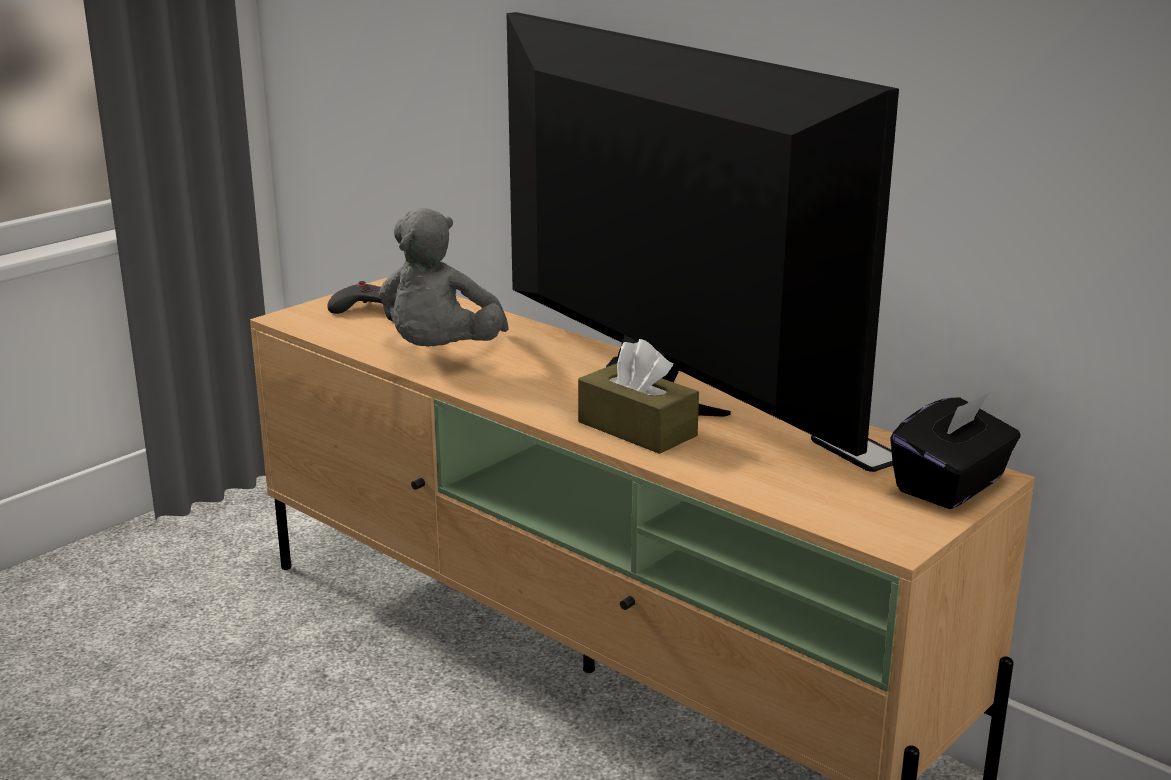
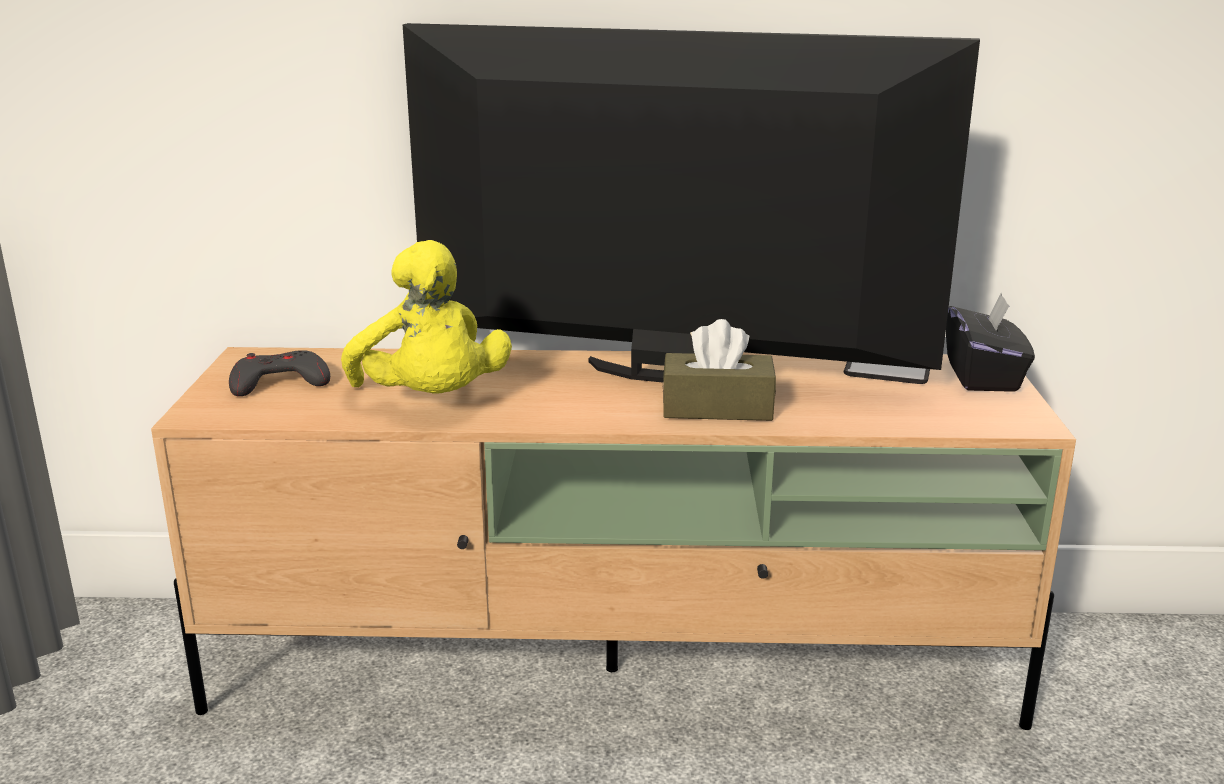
camera: 40 degrees left, 0 degrees up
grey plush toy [379,208,509,347] -> yellow plush toy [341,240,512,394]

